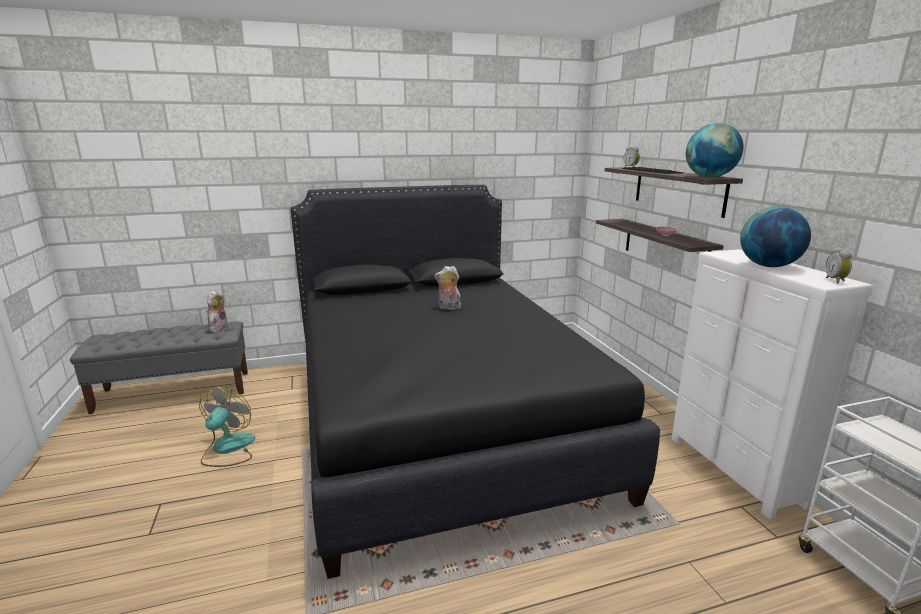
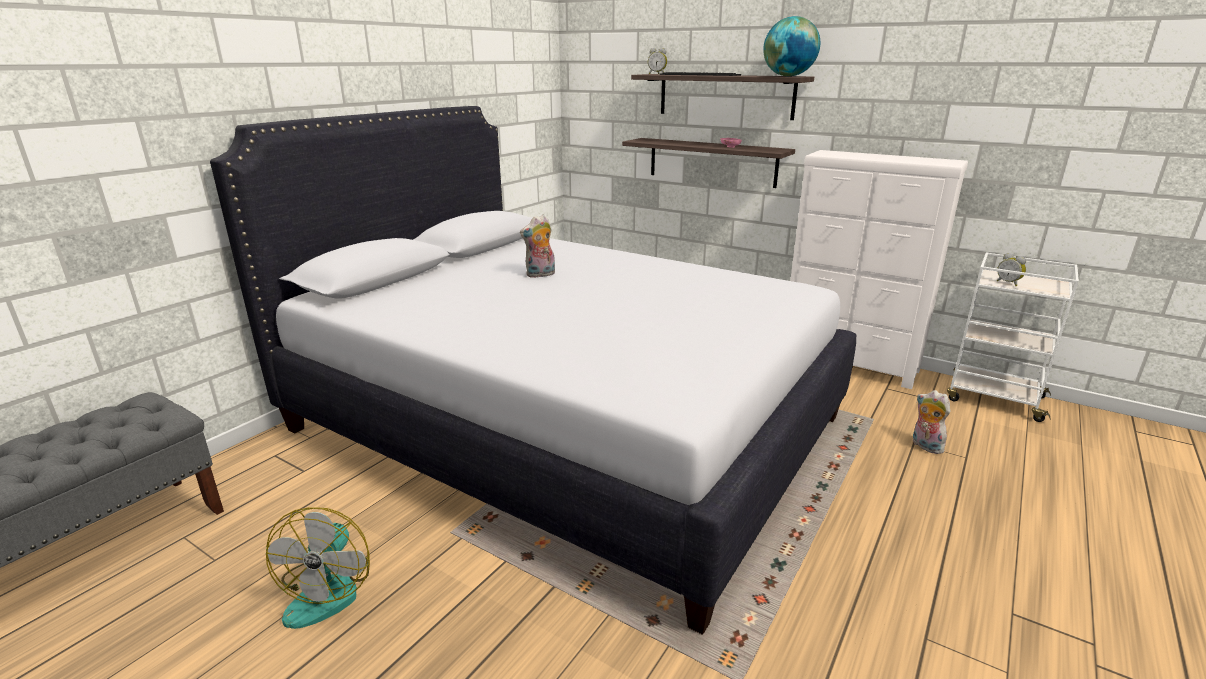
camera: 40 degrees left, 5 degrees up
fan [199,387,255,467] -> fan turned 150 degrees counterclockwise [266,507,370,629]
plush toy [206,290,228,332] -> plush toy moved to [913,390,950,454]
black bed [290,185,660,579] -> white bed [210,106,856,635]
globe [740,206,811,267] -> none
alarm clock [826,247,852,284] -> alarm clock moved to [997,253,1026,286]

